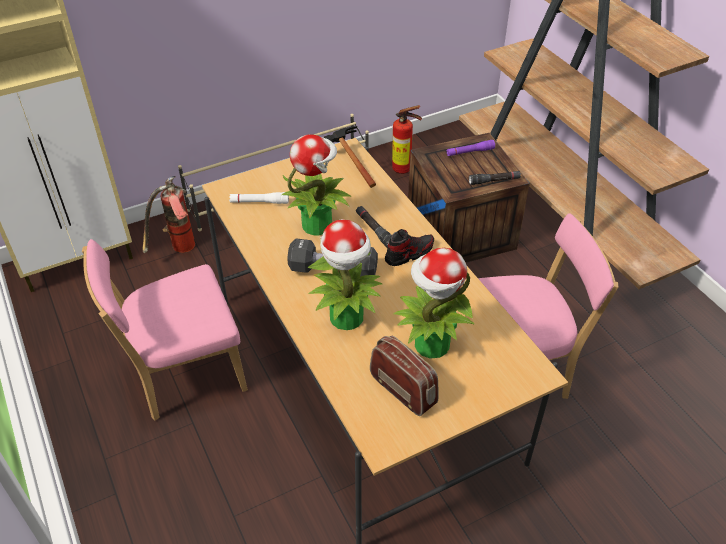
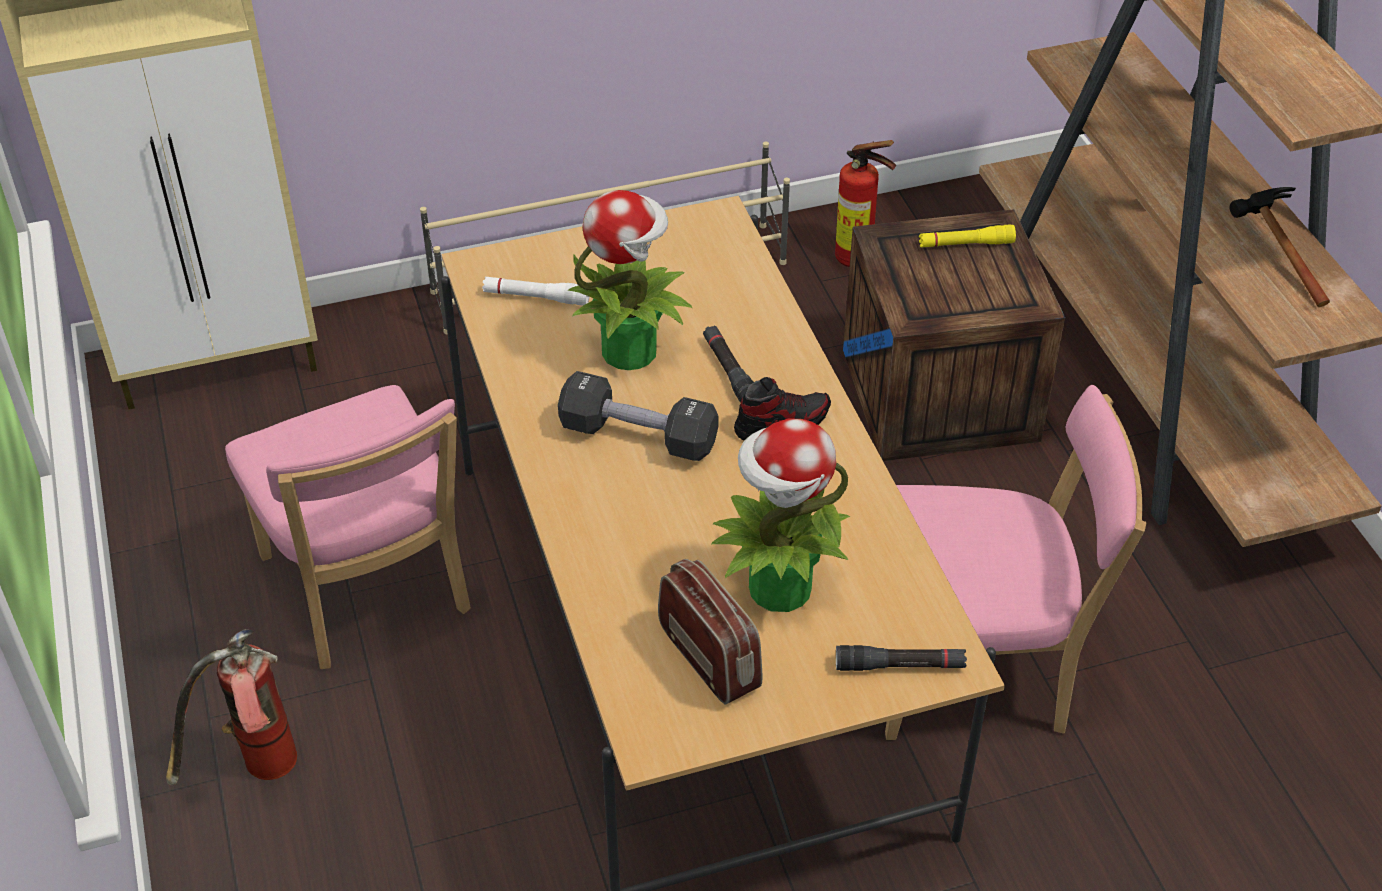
camera: 10 degrees right, 0 degrees up
pink chair [82,239,248,421] -> pink chair turned 105 degrees counterclockwise [225,385,471,669]
fire extinguisher [142,176,195,253] -> fire extinguisher moved to [166,630,297,785]
potted plant [307,219,382,330] -> none
hammer [323,126,376,188] -> hammer moved to [1230,187,1330,307]
purple flashlight [446,140,495,156] -> yellow flashlight [919,224,1016,247]
black flashlight [469,171,521,185] -> black flashlight moved to [836,645,967,671]

